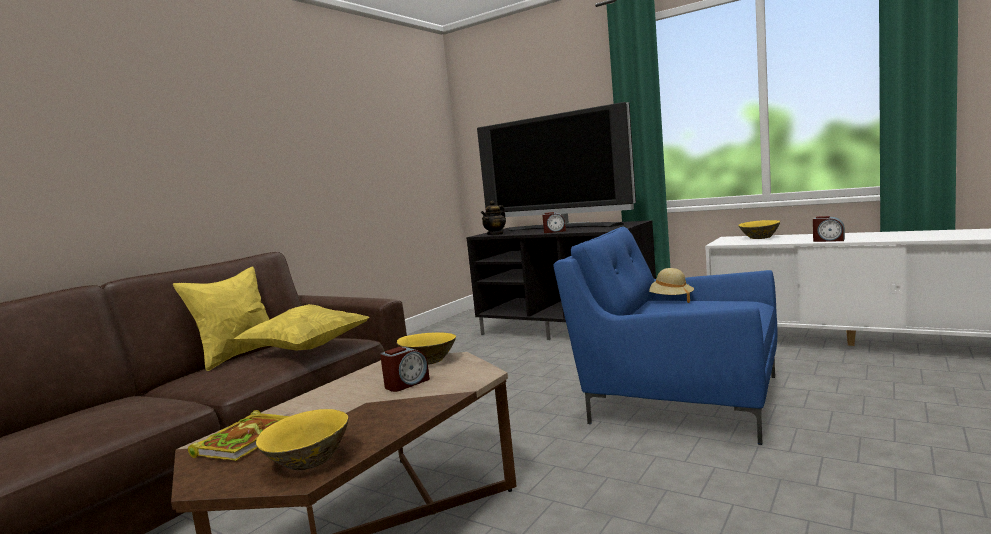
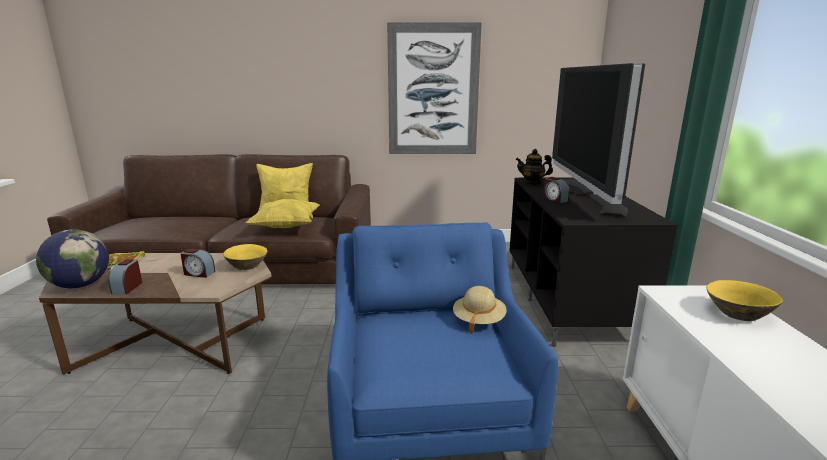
camera: 55 degrees right, 10 degrees up
yellow bowl [256,409,349,470] -> globe [36,229,109,288]
alarm clock [813,216,845,242] -> alarm clock moved to [108,259,142,294]
none -> picture [387,22,482,154]

